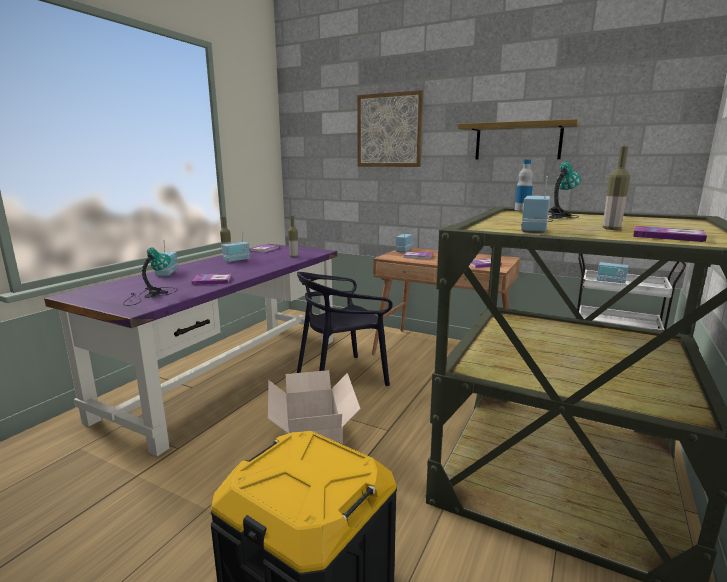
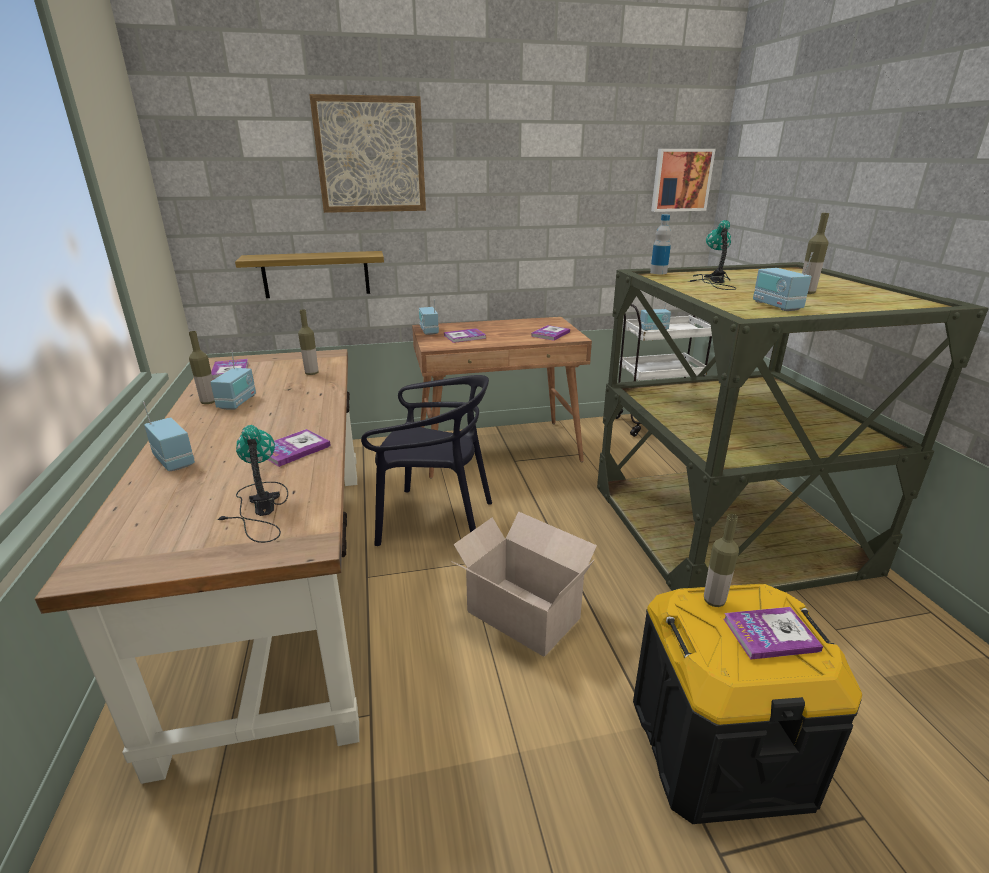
camera: 40 degrees left, 10 degrees up
purple desk [44,244,337,456] -> brown desk [34,349,359,784]
black chair [297,272,393,386] -> black chair turned 105 degrees counterclockwise [361,375,492,546]
shelf [458,119,579,160] -> shelf moved to [235,251,384,298]
book [633,226,707,242] -> book moved to [724,607,823,660]
none -> picture [651,149,716,212]
none -> bottle [704,514,739,607]

